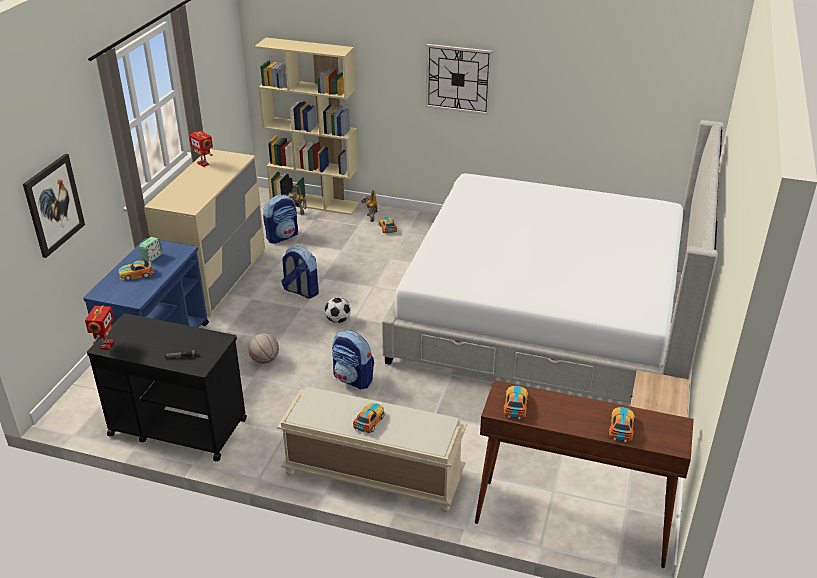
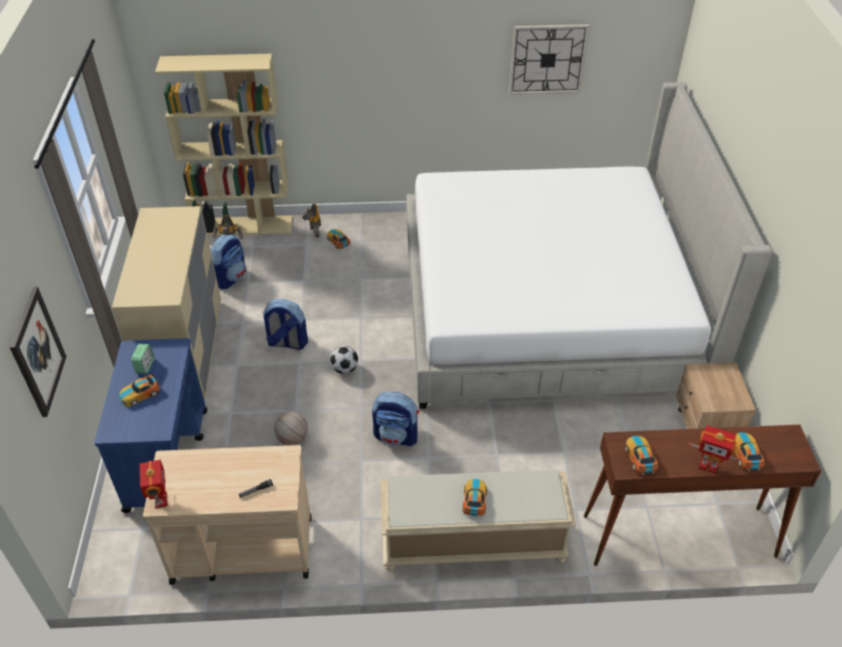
camera: 20 degrees left, 10 degrees up
black cart [87,313,247,461] -> beige cart [143,445,311,585]
toy robot [189,131,213,167] -> toy robot moved to [688,425,739,473]
wall clock [426,44,492,115] -> wall clock moved to [509,24,589,95]

